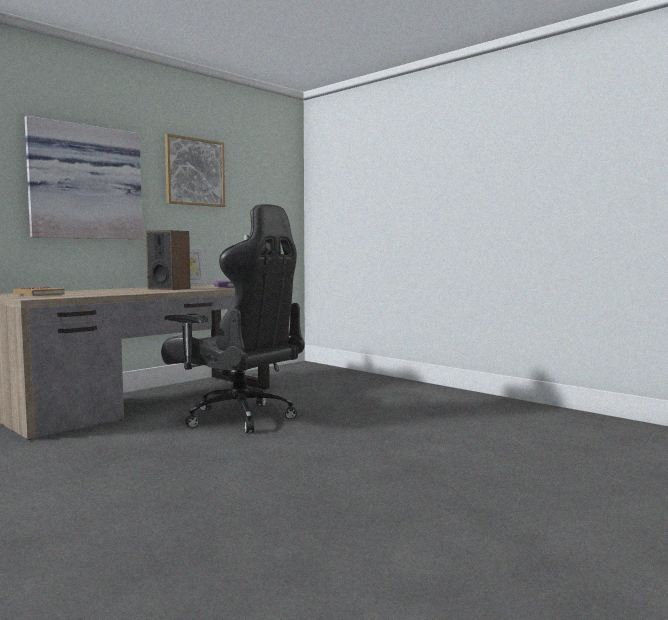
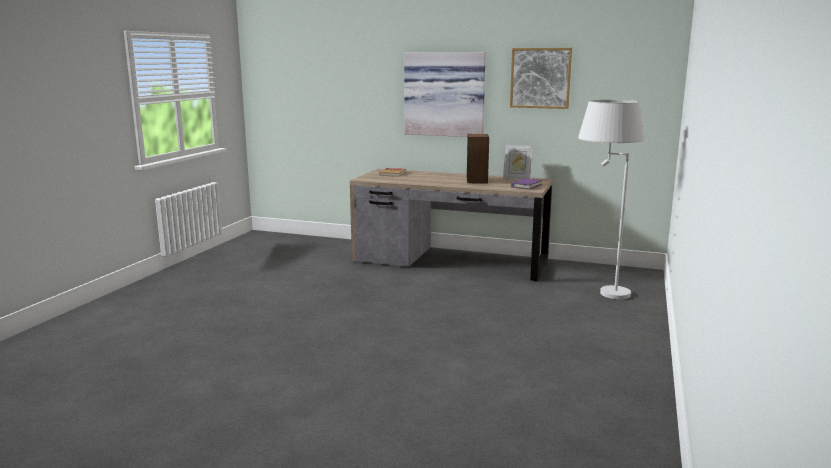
camera: 65 degrees right, 10 degrees up
black office chair [161,204,305,433] -> none
none -> white floor lamp [578,100,644,299]

